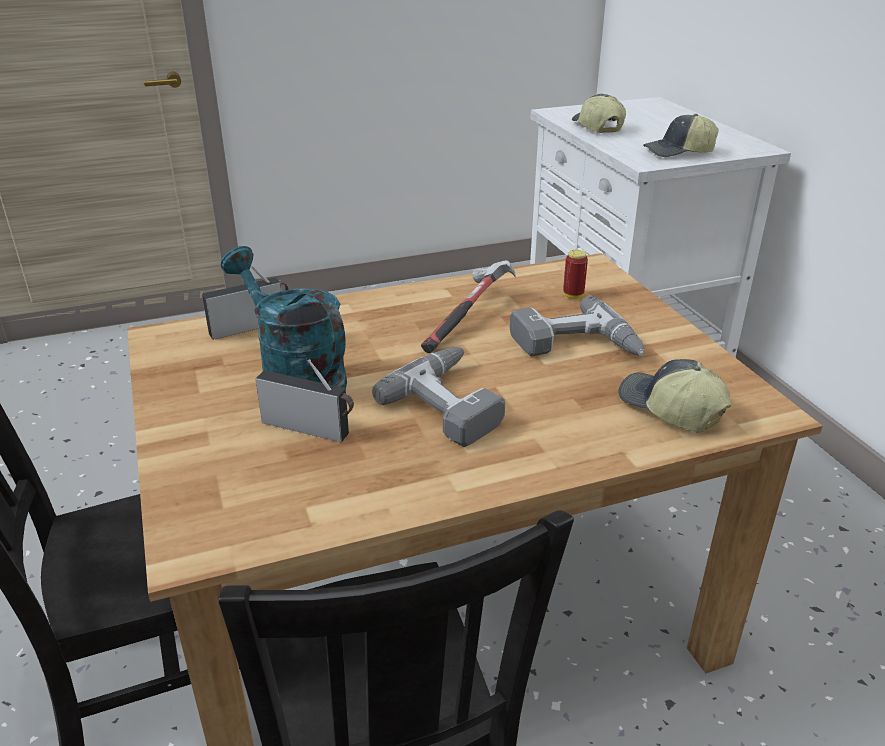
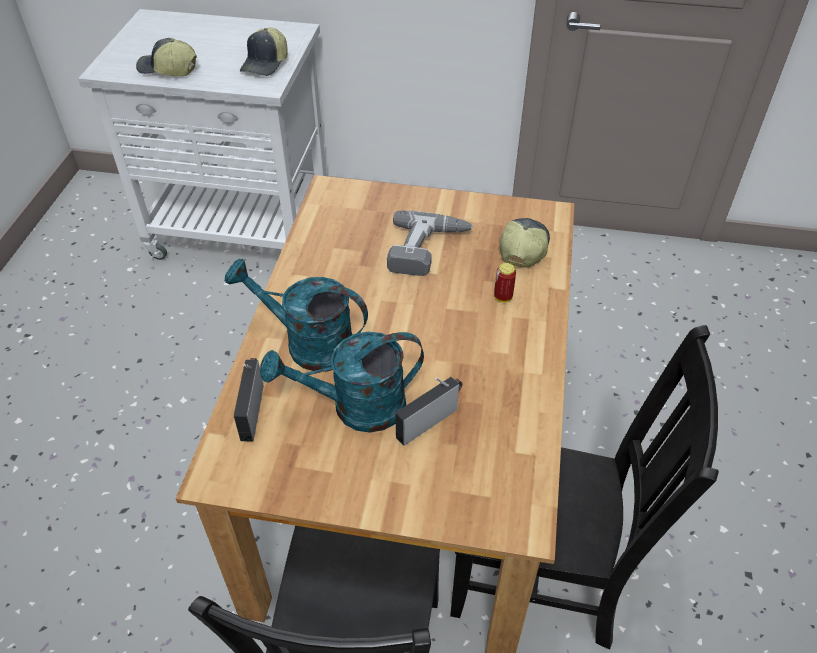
camera: 60 degrees left, 15 degrees up
power drill [372,347,505,447] -> none
hammer [421,260,516,353] -> none
can [563,250,588,299] -> can moved to [494,263,516,302]
cap [618,359,731,433] -> cap turned 120 degrees clockwise [499,218,550,268]
none -> turquoise watering can [225,259,368,372]

